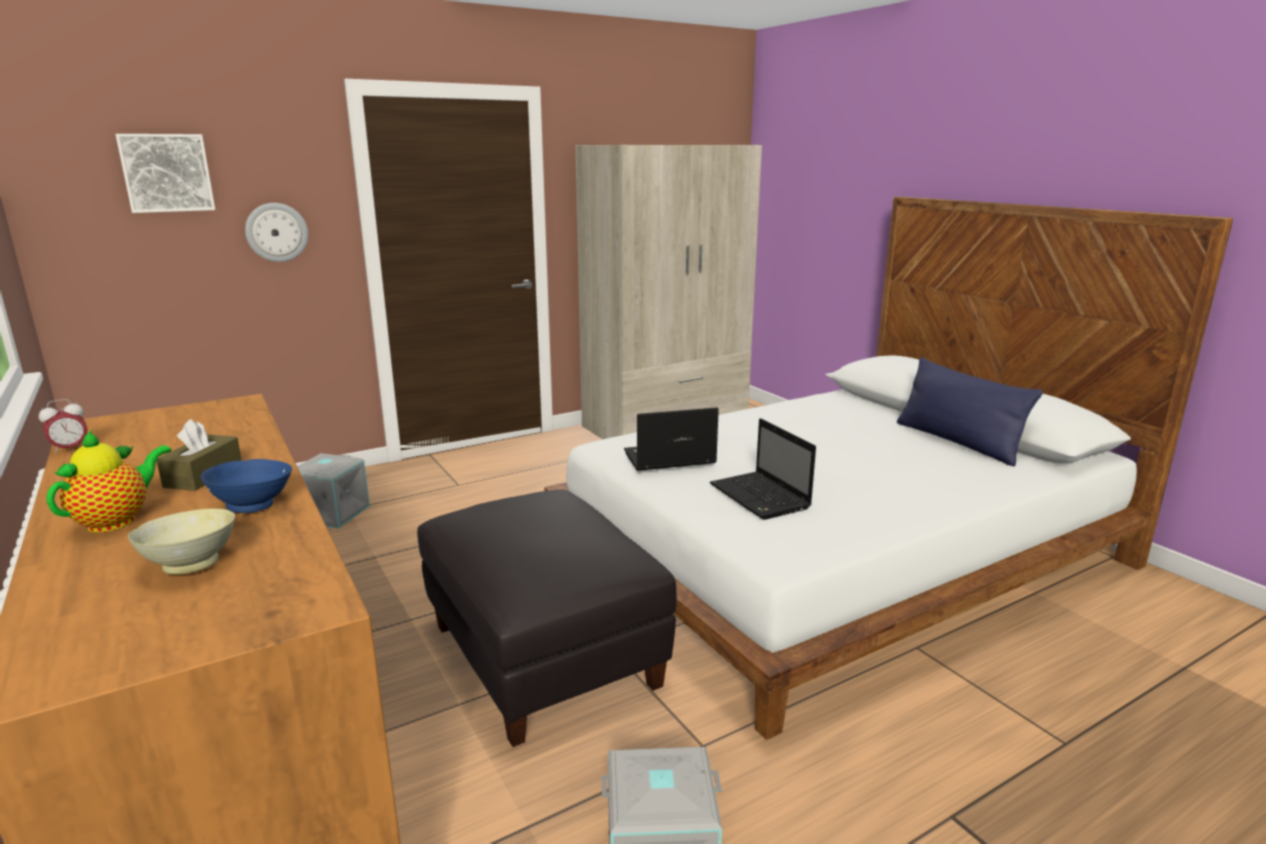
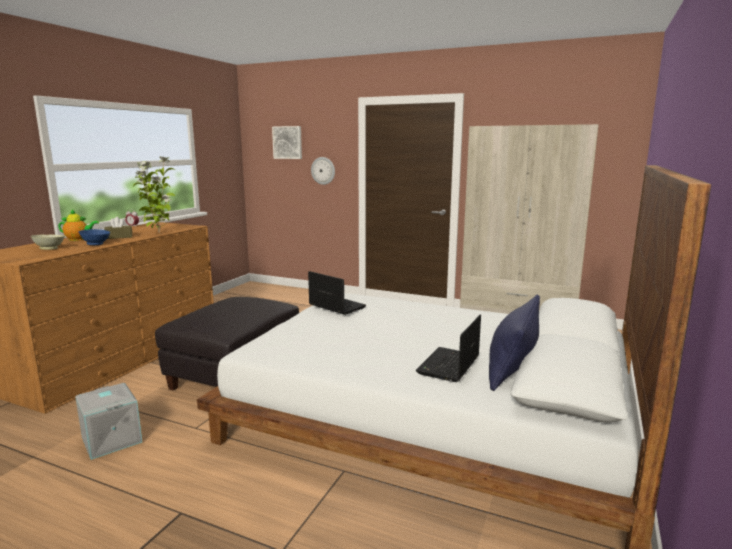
camera: 55 degrees right, 5 degrees down
grey storage box [297,453,370,528] -> none
laptop [710,418,816,520] -> laptop moved to [416,315,481,382]
none -> potted plant [133,156,175,234]

